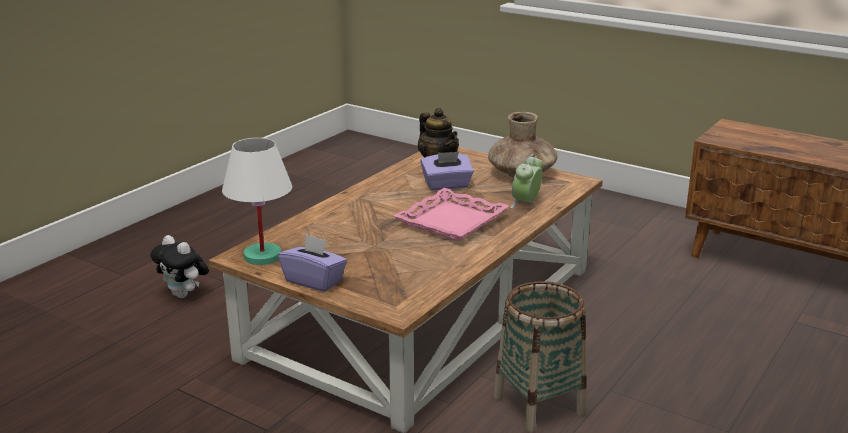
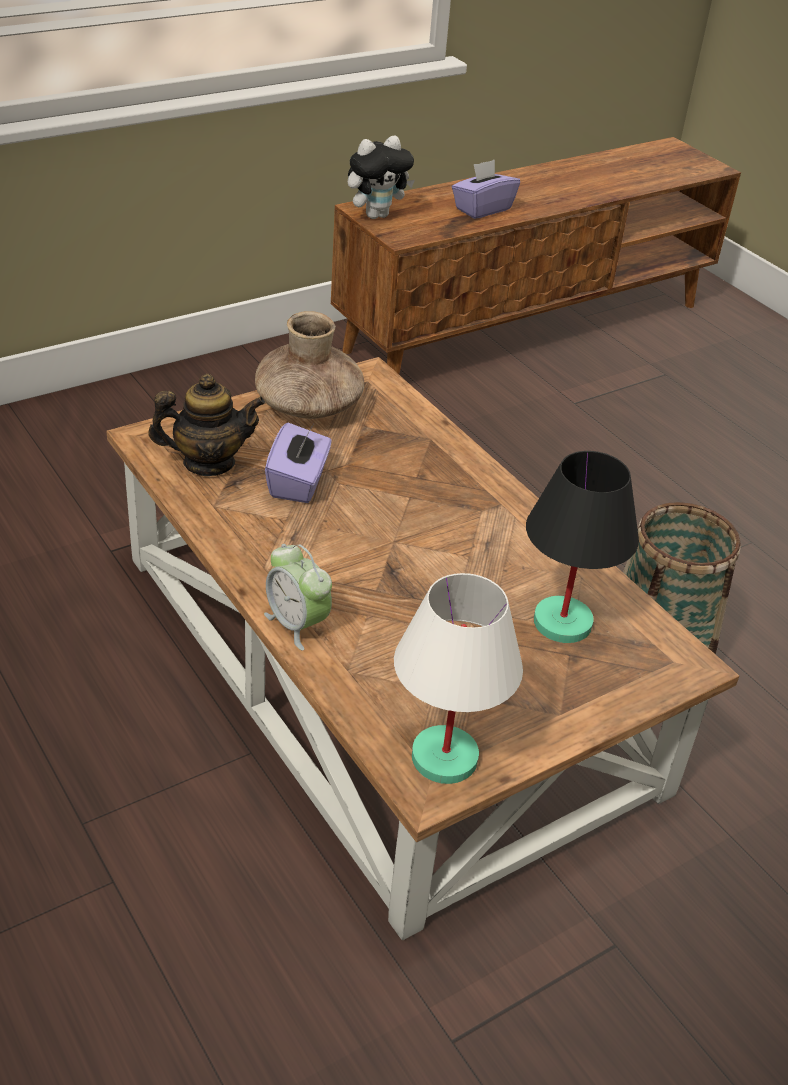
camera: 70 degrees left, 15 degrees up
plush toy [150,235,209,298] -> plush toy moved to [348,136,415,219]
purple tissue box [278,234,347,292] -> purple tissue box moved to [452,160,520,219]
pink tray [393,188,509,241] -> none
alarm clock [510,154,543,208] -> alarm clock moved to [264,544,332,651]
none -> black table lamp [526,451,639,643]

